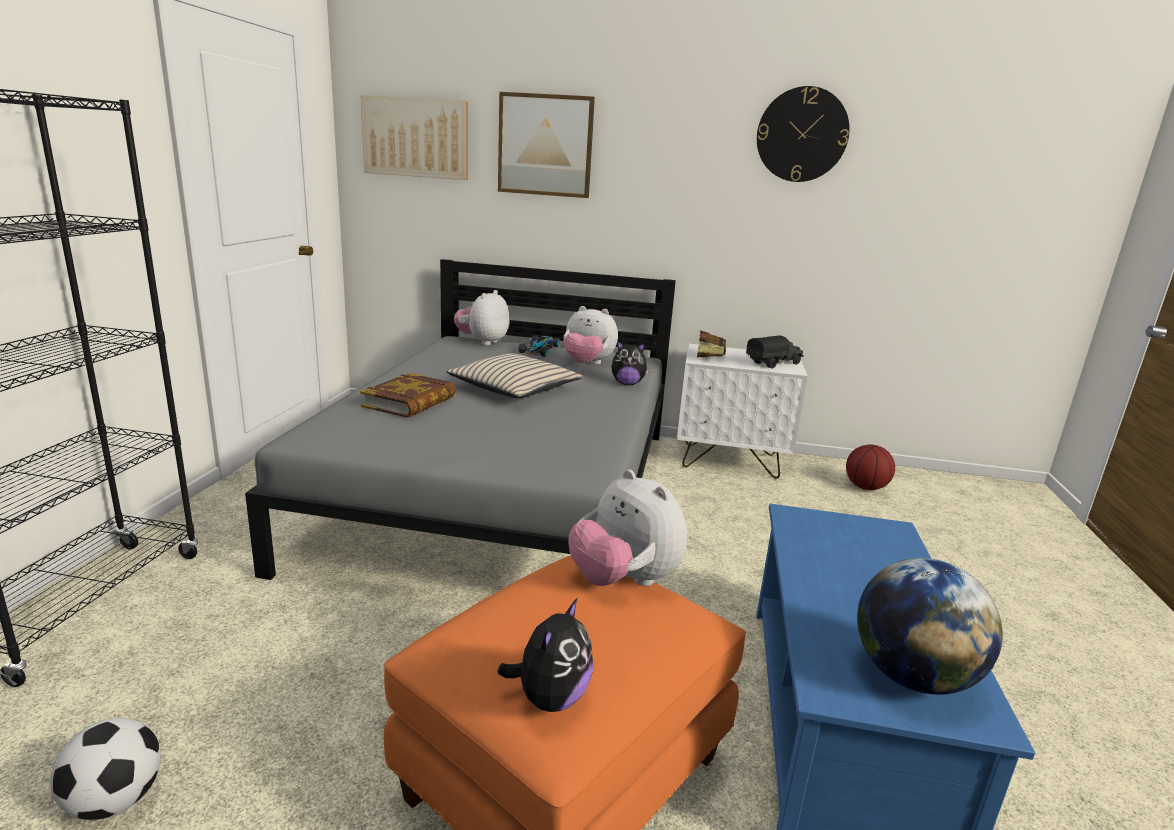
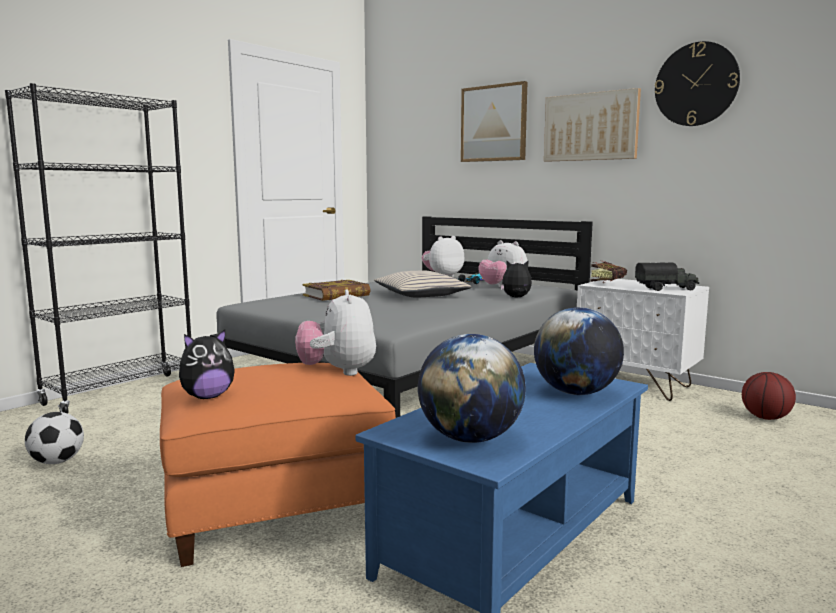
camera: 30 degrees right, 10 degrees down
picture [361,95,468,180] -> picture moved to [544,88,641,162]
plush toy [611,341,649,385] -> plush toy turned 150 degrees clockwise [500,260,532,298]
none -> globe [534,307,624,395]

